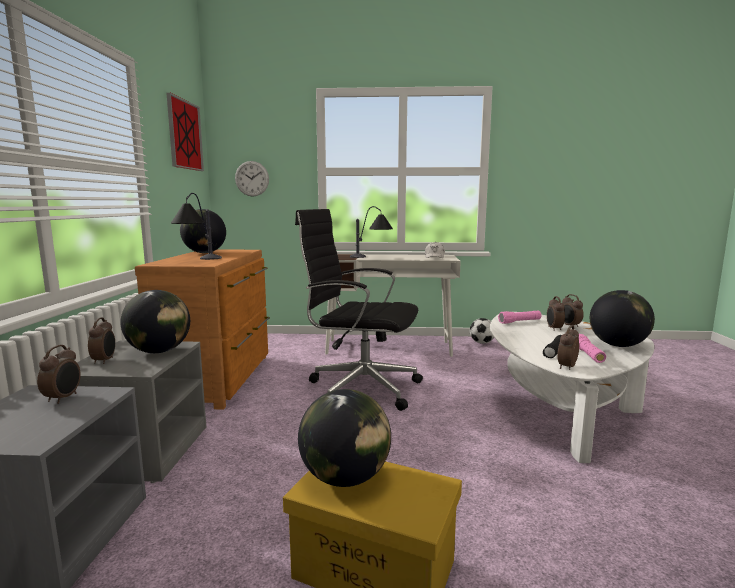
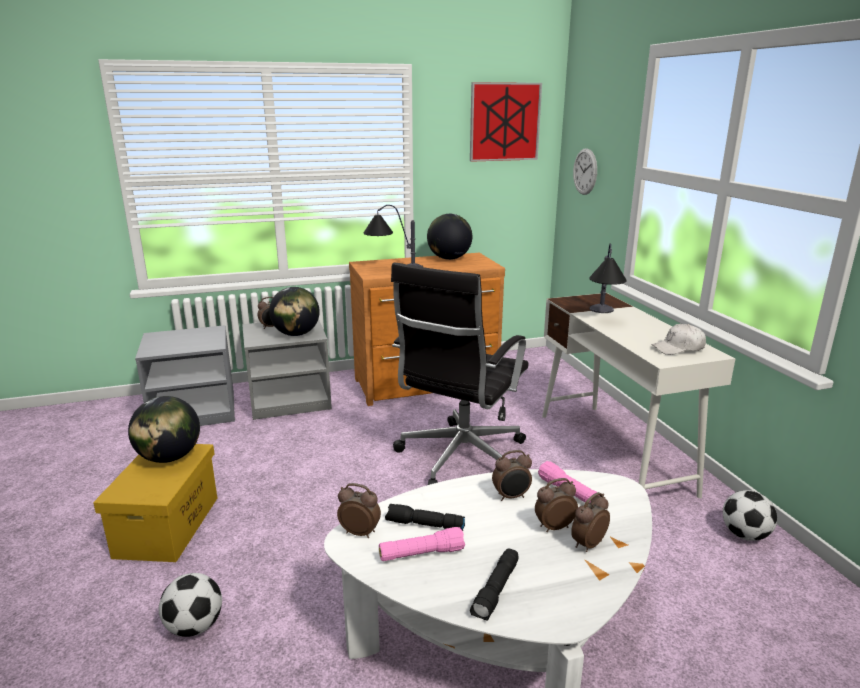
camera: 70 degrees right, 10 degrees up
alarm clock [37,345,81,404] -> alarm clock moved to [492,450,532,501]
black office chair [295,209,423,411] -> black office chair turned 150 degrees counterclockwise [391,263,529,485]
globe [590,290,655,347] -> black flashlight [470,548,518,621]
none -> football [159,573,222,637]

